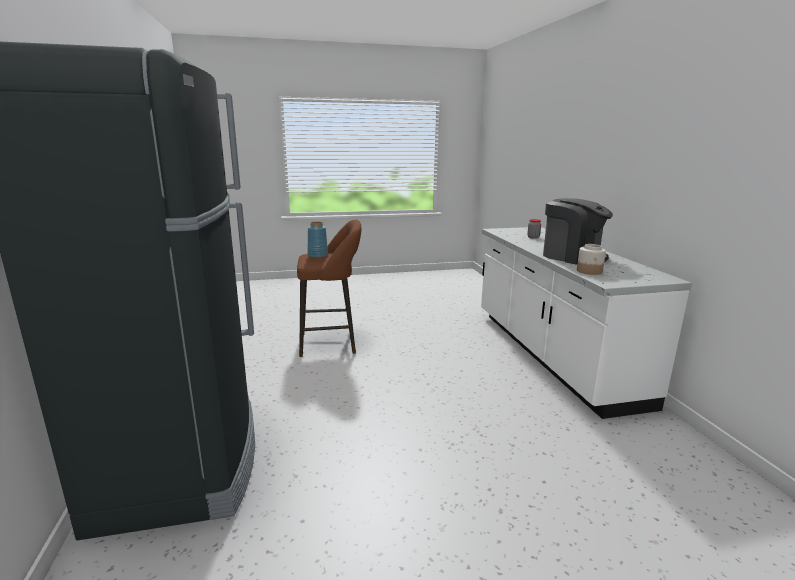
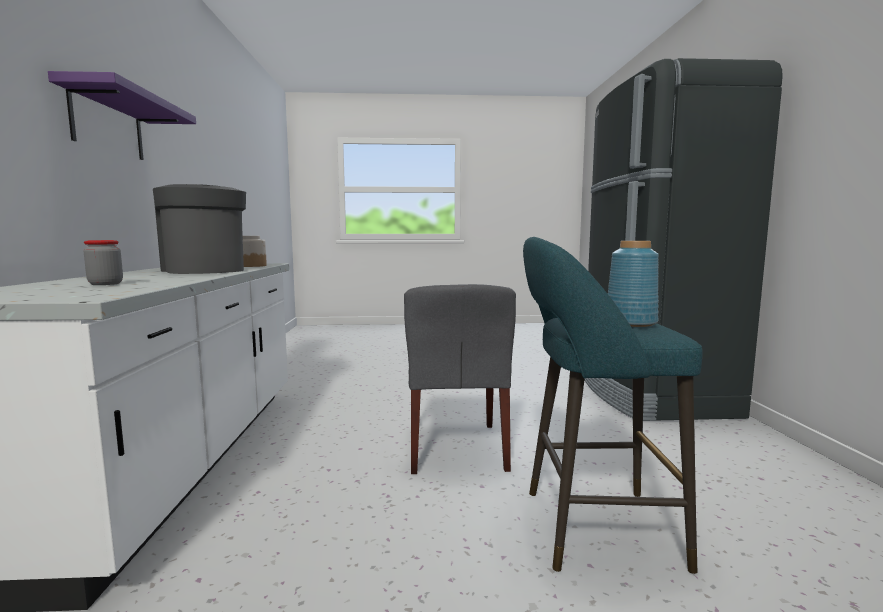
camera: 170 degrees left, 10 degrees down
brown stool [297,219,361,357] -> turquoise stool [523,237,703,574]
none -> purple shelf [48,71,196,160]
none -> grey chair [404,284,516,474]

